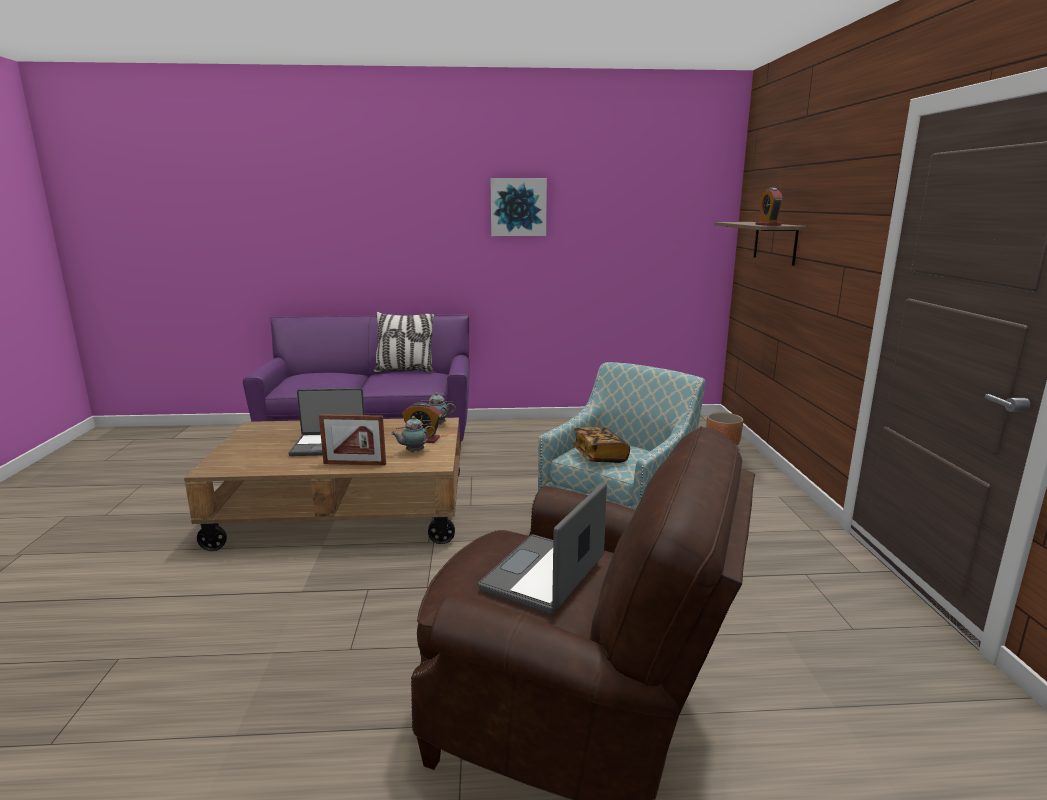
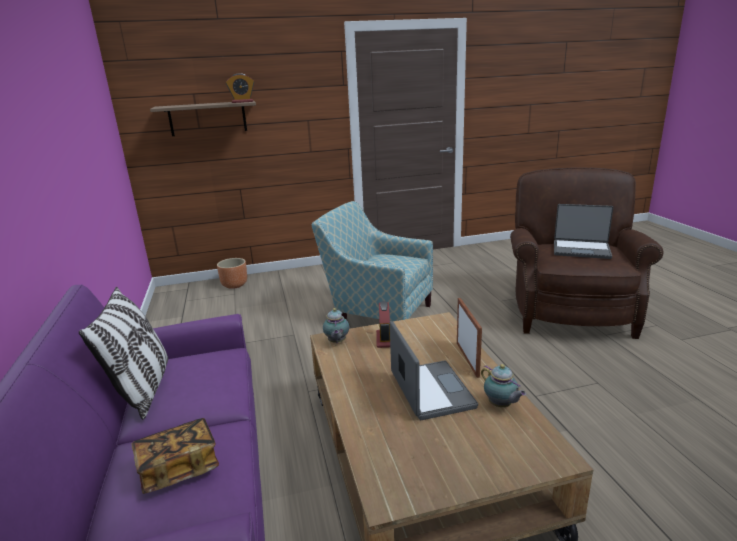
camera: 100 degrees left, 5 degrees up
teapot [391,416,435,452] -> teapot moved to [481,364,526,407]
picture [490,178,547,236] -> none
book [572,427,630,463] -> book moved to [132,418,219,494]

